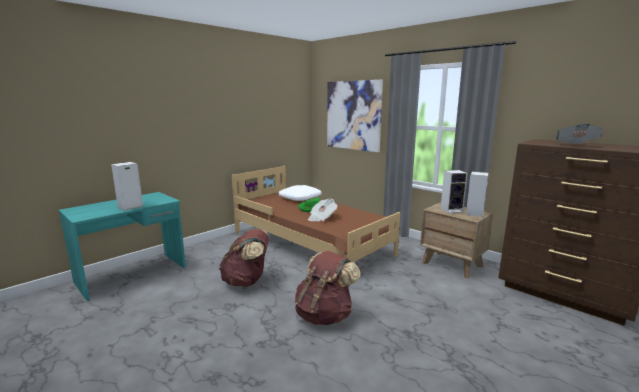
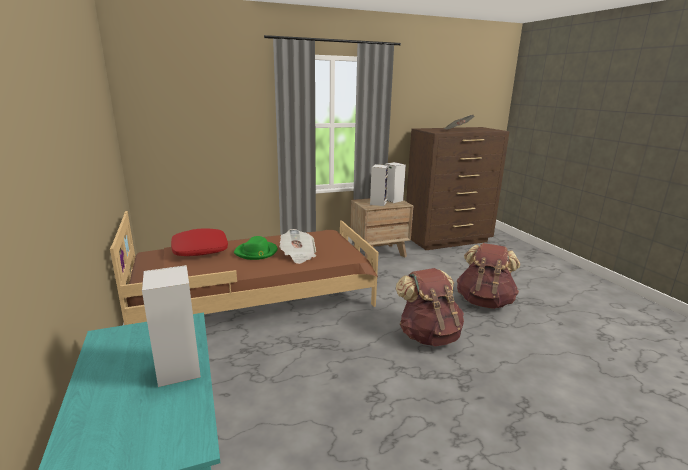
camera: 65 degrees left, 5 degrees up
brown backpack [219,229,269,287] -> brown backpack moved to [457,243,520,309]
white pillow [279,185,321,201] -> red pillow [171,228,228,256]
picture [327,80,383,152] -> none

